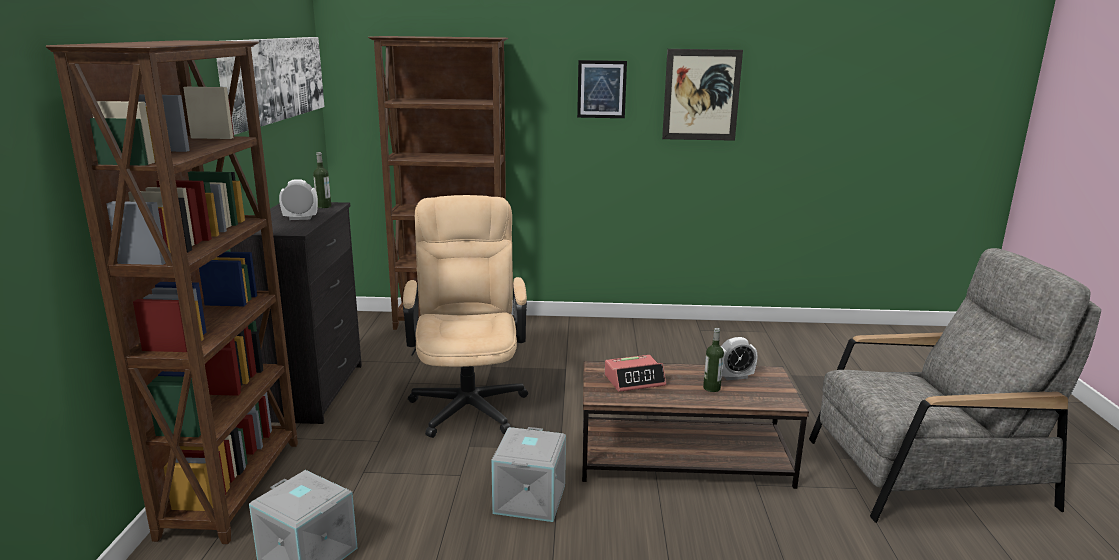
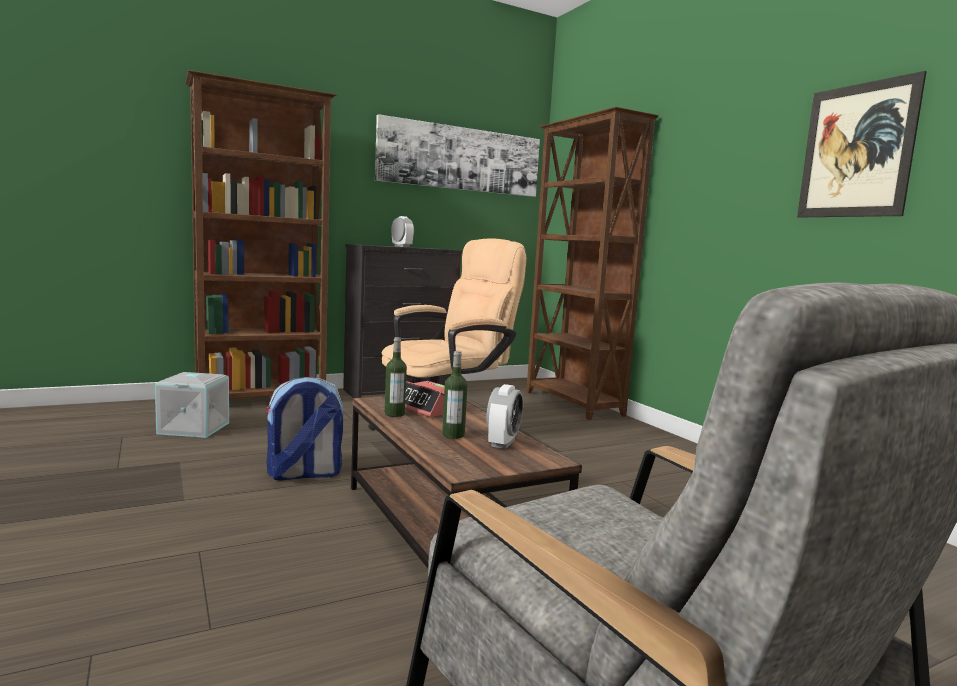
camera: 60 degrees right, 10 degrees down
bottle [313,152,331,208] -> bottle moved to [385,337,407,417]
grey storage box [491,427,566,522] -> backpack [266,377,343,481]
picture [577,60,627,118] -> none
alarm clock [720,337,757,380] -> alarm clock turned 120 degrees counterclockwise [486,384,523,449]

